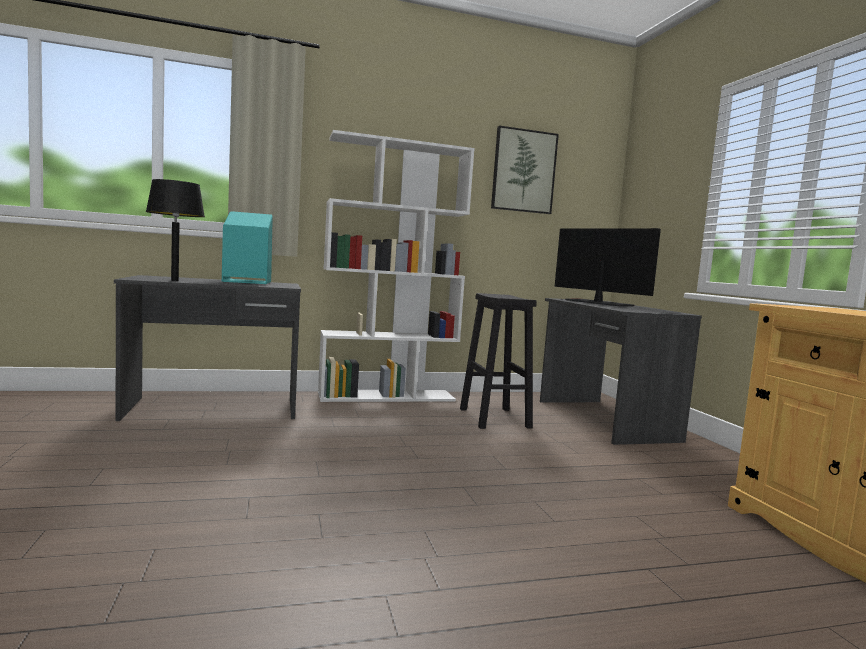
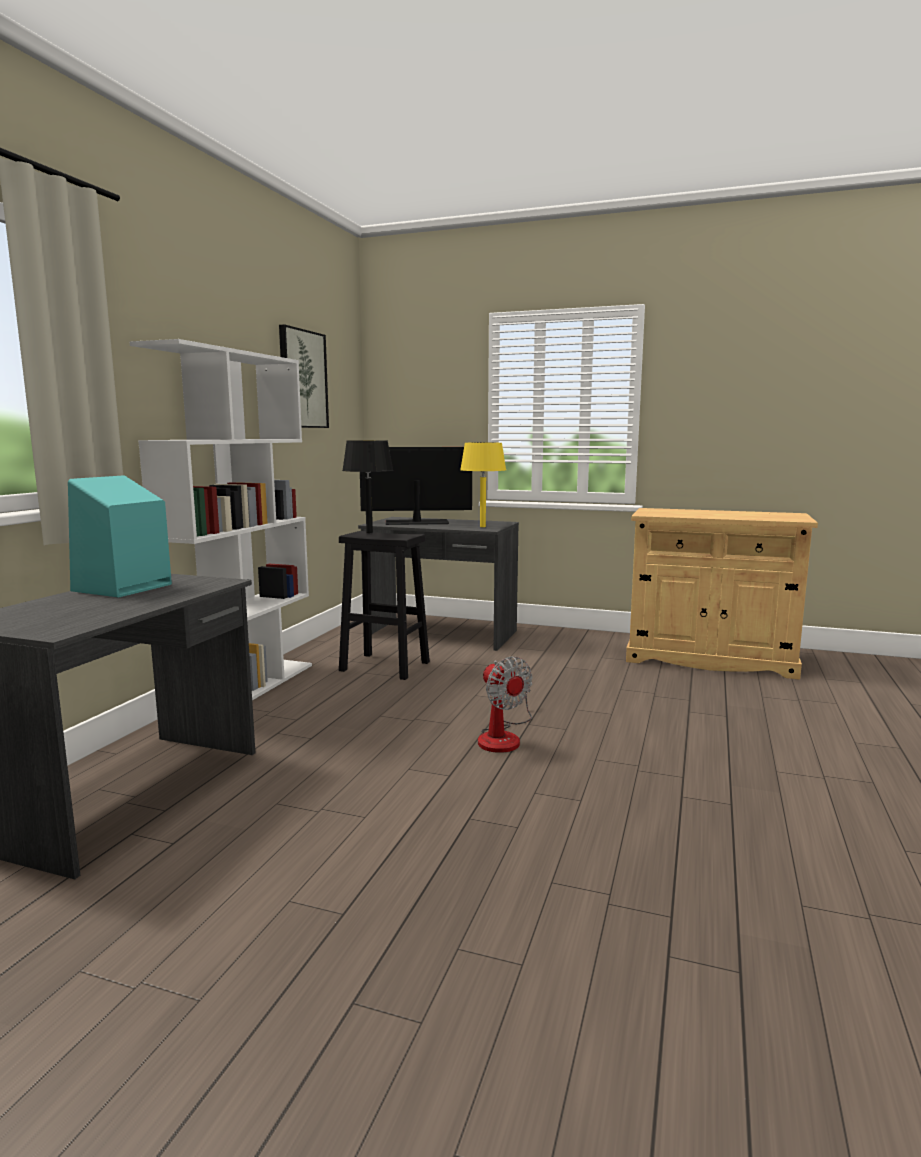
camera: 55 degrees left, 5 degrees up
black table lamp [146,179,205,281] -> black table lamp moved to [342,440,393,533]
none -> yellow table lamp [460,443,506,527]
none -> fan [478,656,532,753]

